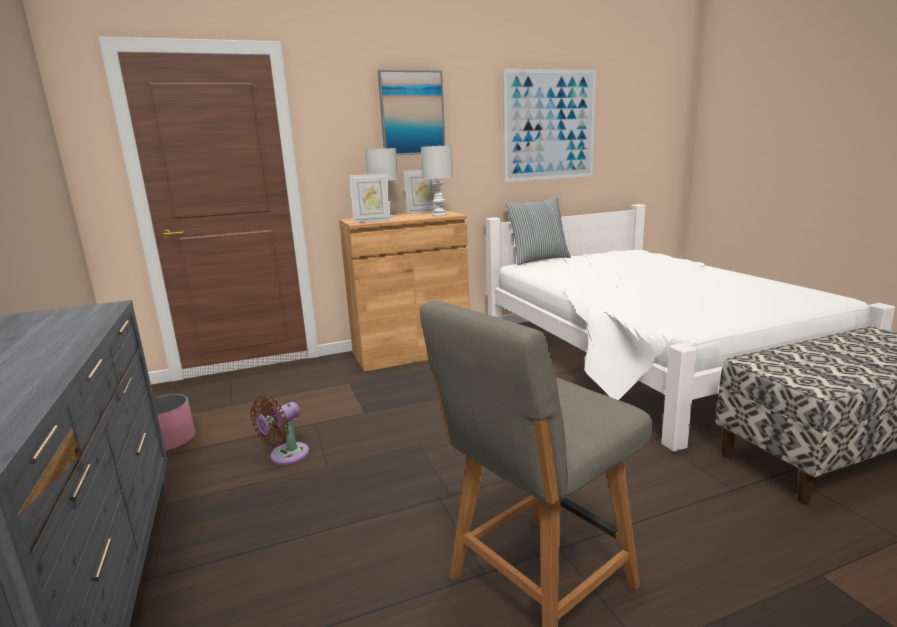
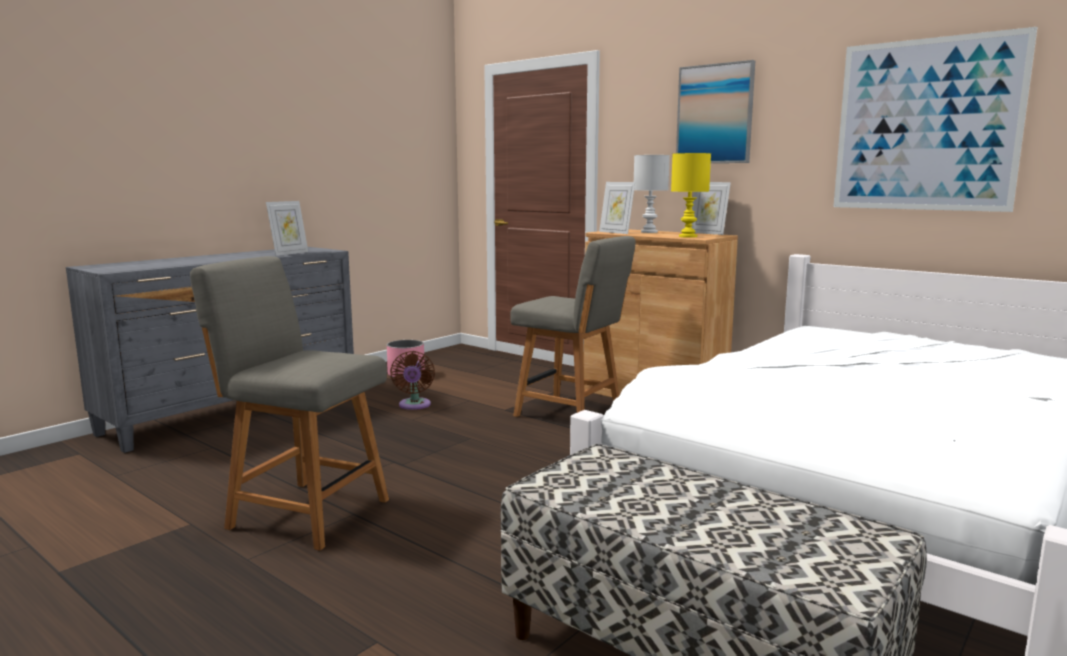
camera: 60 degrees right, 5 degrees down
brown fan [250,396,309,465] -> brown fan turned 105 degrees counterclockwise [390,351,435,410]
white table lamp [421,145,453,216] -> yellow table lamp [671,153,711,238]
pillow [505,197,571,265] -> none
none -> picture frame [266,201,308,256]
none -> grey chair [511,236,635,417]

